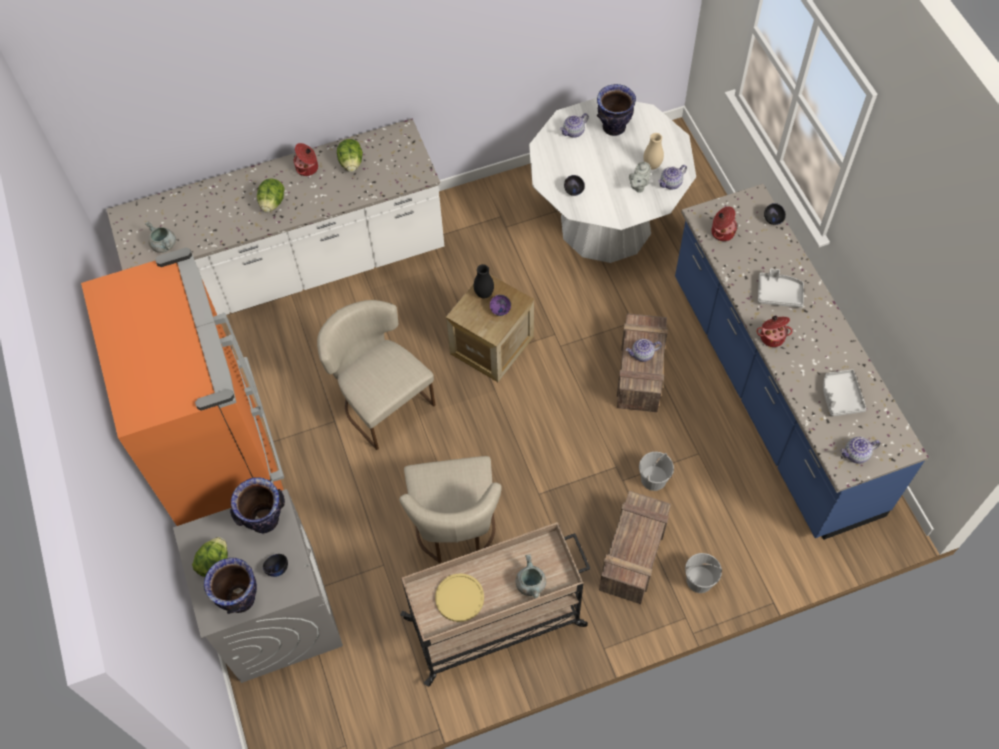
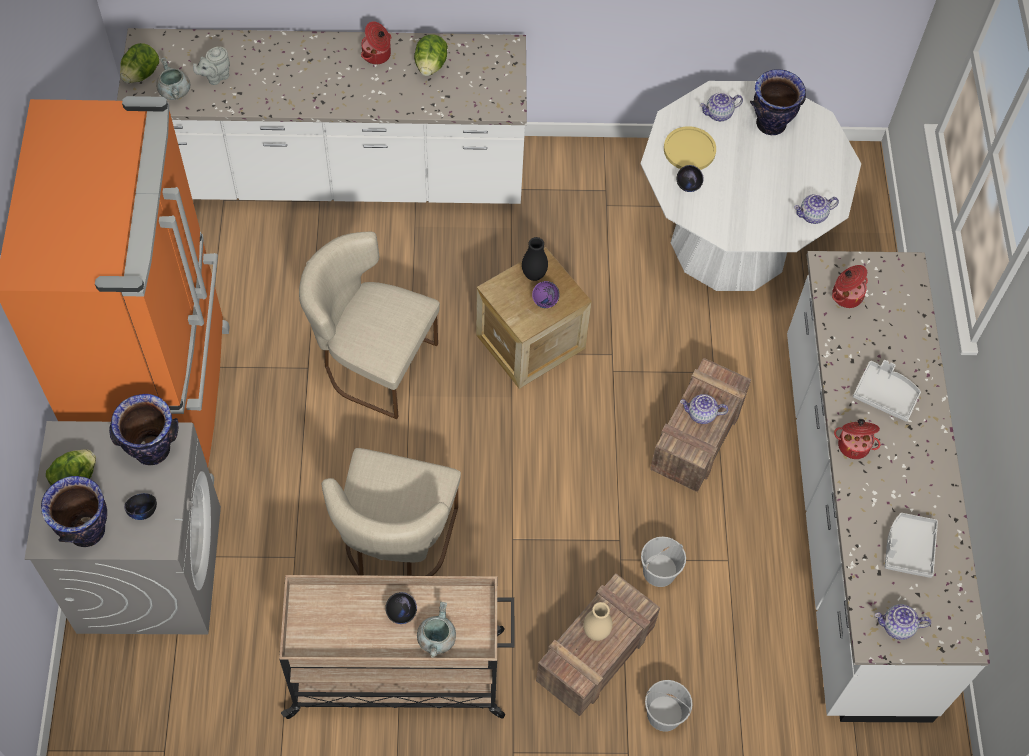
camera: 15 degrees right, 0 degrees up
lettuce [257,179,284,212] -> lettuce moved to [120,43,159,83]
beige chair [317,300,435,450] -> beige chair turned 45 degrees counterclockwise [299,232,440,419]
yellow plate [435,573,484,622] -> yellow plate moved to [664,126,716,170]
grey teapot [629,162,651,193] -> grey teapot moved to [193,47,230,85]
beige vase [643,133,664,169] -> beige vase moved to [583,602,612,641]
blue counter [675,184,929,540] -> white counter [787,251,990,722]
black bowl [764,203,786,225] -> black bowl moved to [385,592,417,624]

